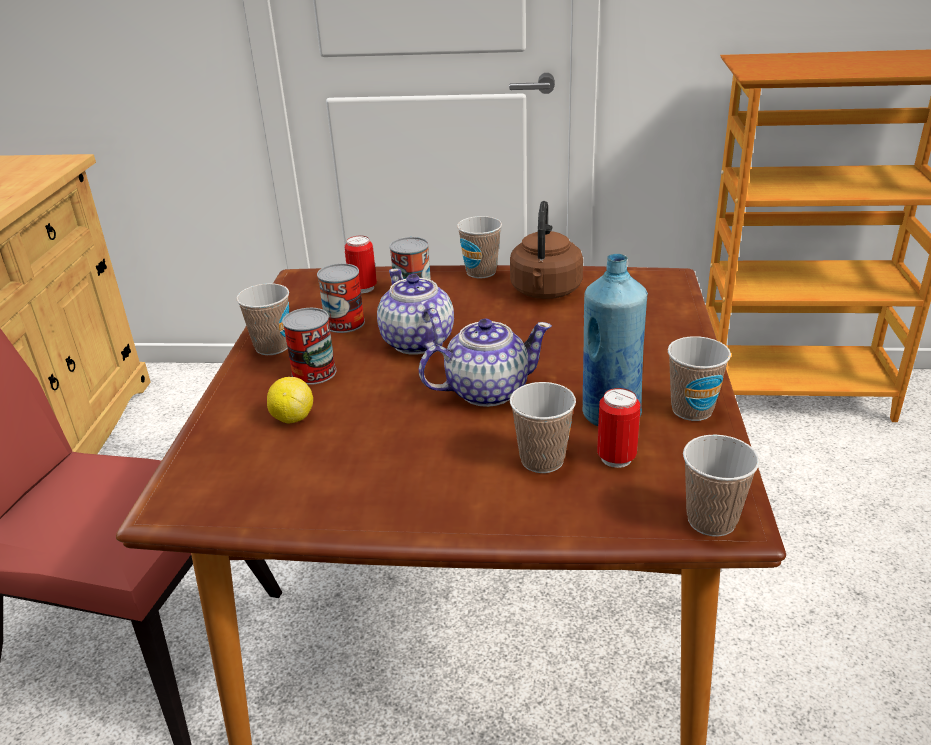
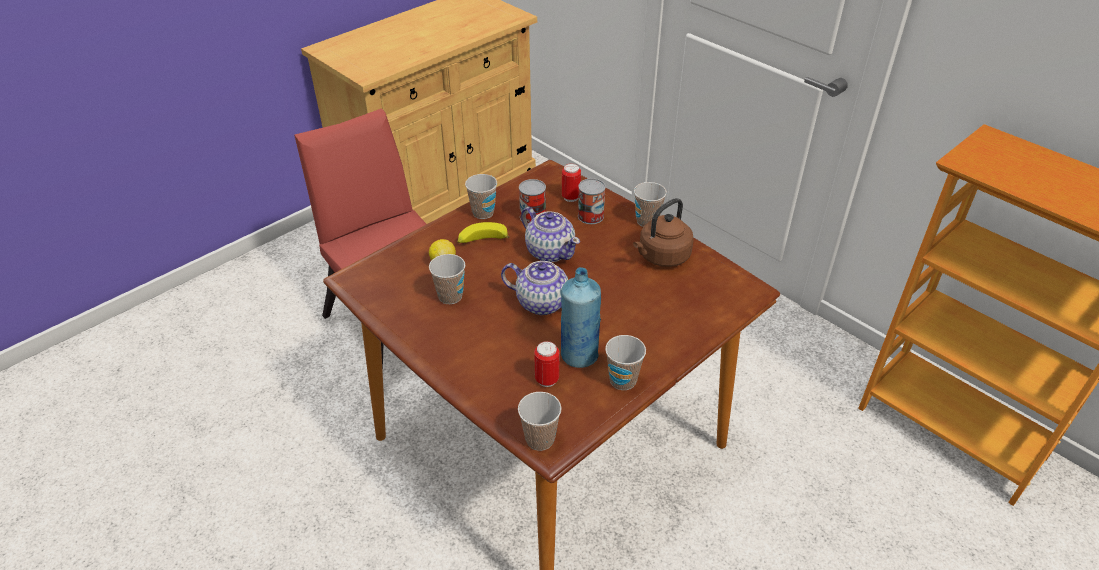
camera: 40 degrees right, 10 degrees up
can [282,308,336,385] -> banana [458,222,510,243]
teapot [377,269,454,354] -> teapot turned 120 degrees clockwise [521,207,580,262]
cup [510,382,576,473] -> cup moved to [429,254,465,304]

